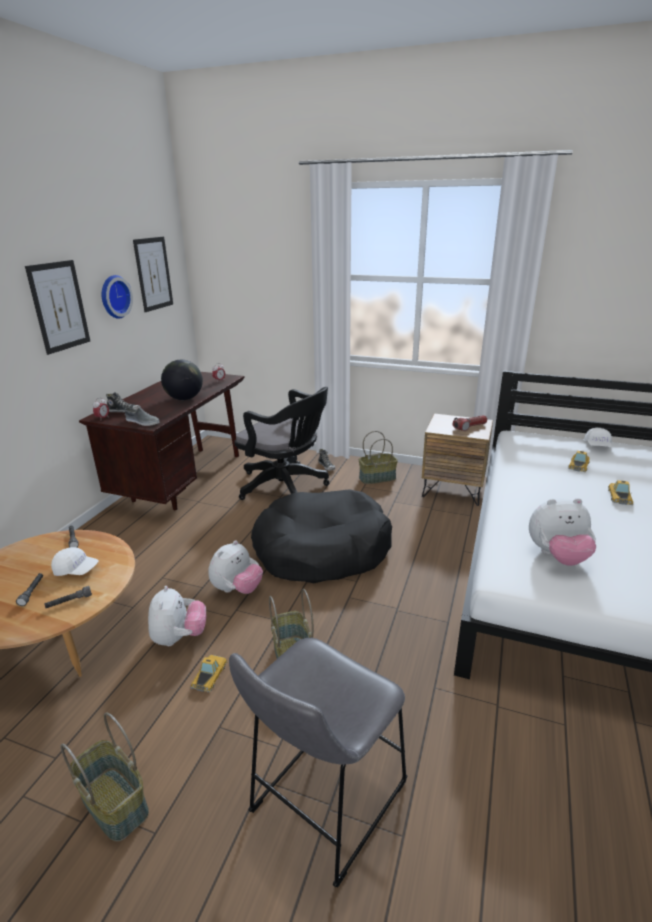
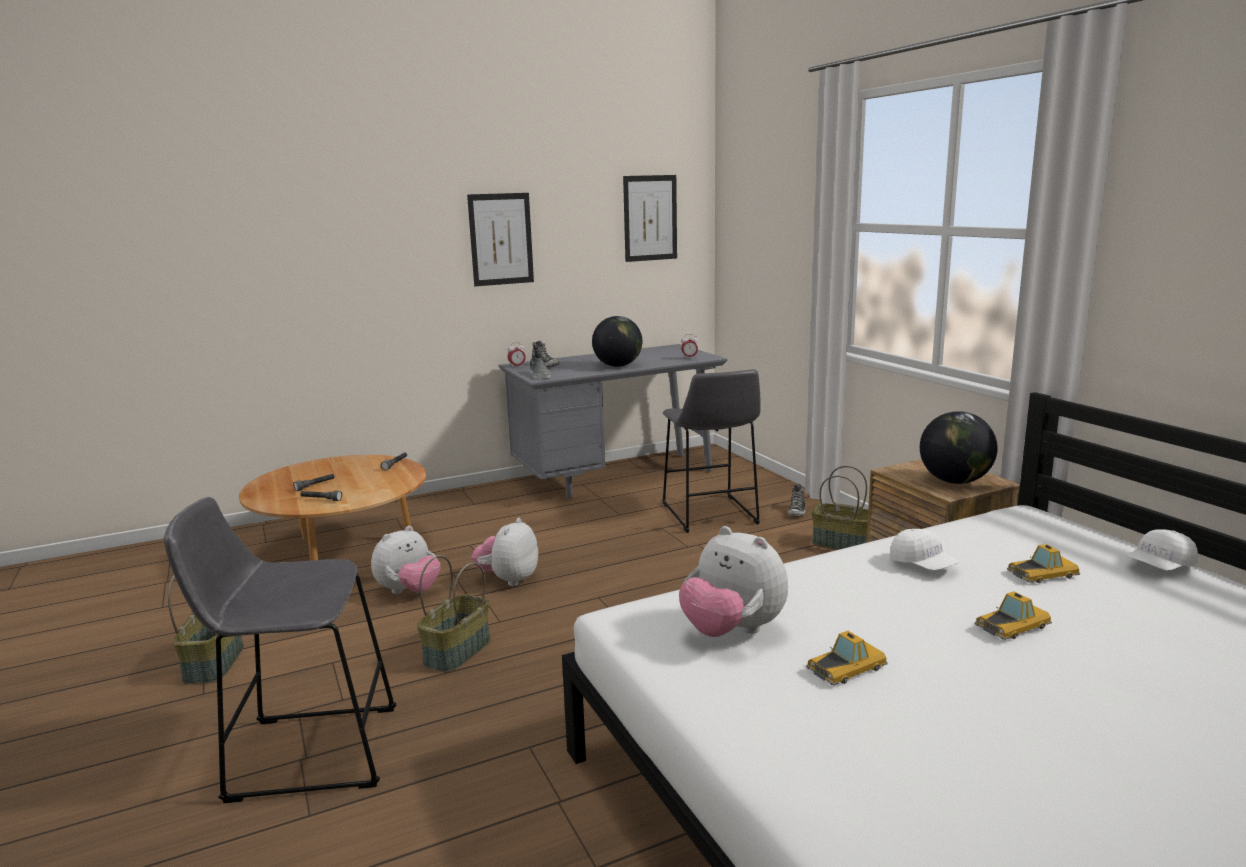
camera: 45 degrees right, 10 degrees down
white cap [51,547,99,576] -> white cap moved to [890,529,960,570]
brown desk [79,372,245,510] -> grey desk [498,344,727,499]
wall clock [101,275,133,319] -> none
toy car [190,655,228,693] -> toy car moved to [806,631,888,685]
plush toy [208,541,263,594] -> plush toy turned 120 degrees clockwise [472,518,538,586]
black office chair [234,387,330,500] -> grey stool [662,369,761,533]
black dog bed [251,489,392,583] -> none
flashlight [453,415,487,431] -> globe [920,411,998,484]

